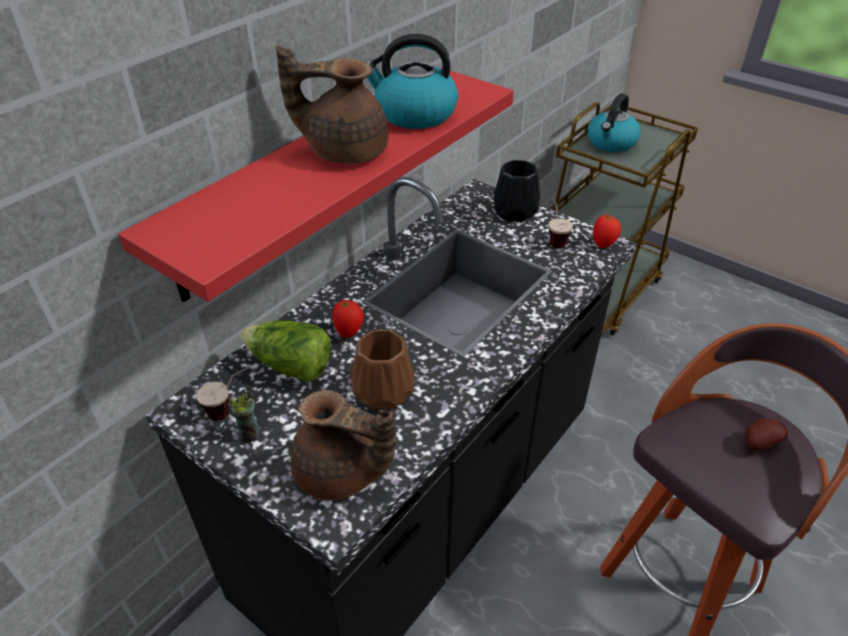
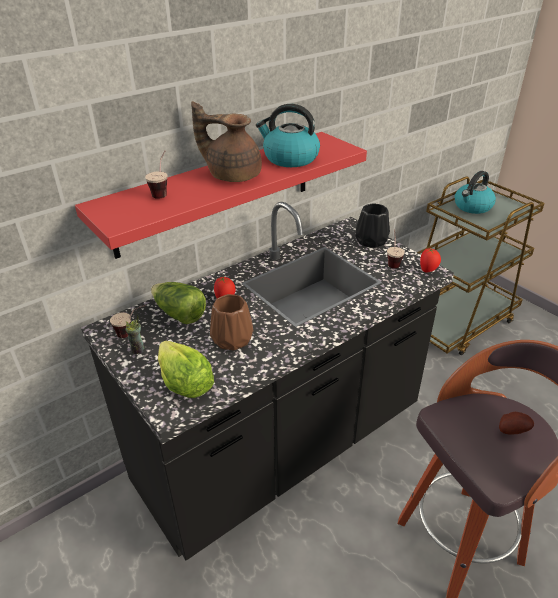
camera: 15 degrees right, 5 degrees down
brown teapot [290,390,396,500] -> lettuce [158,341,214,398]
none -> cup [145,150,167,199]

